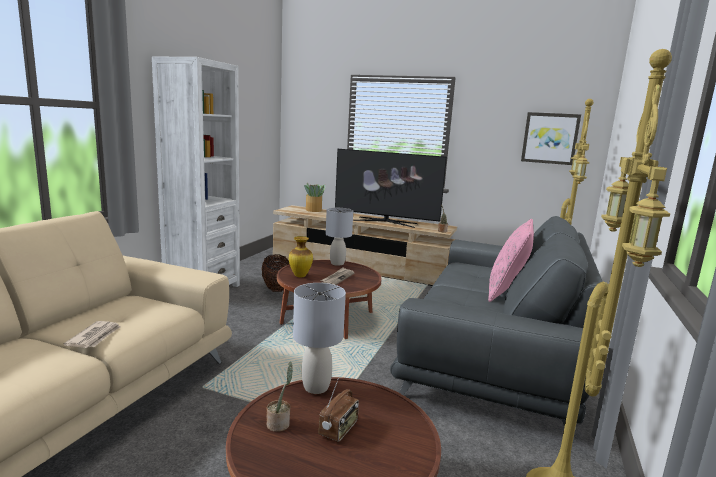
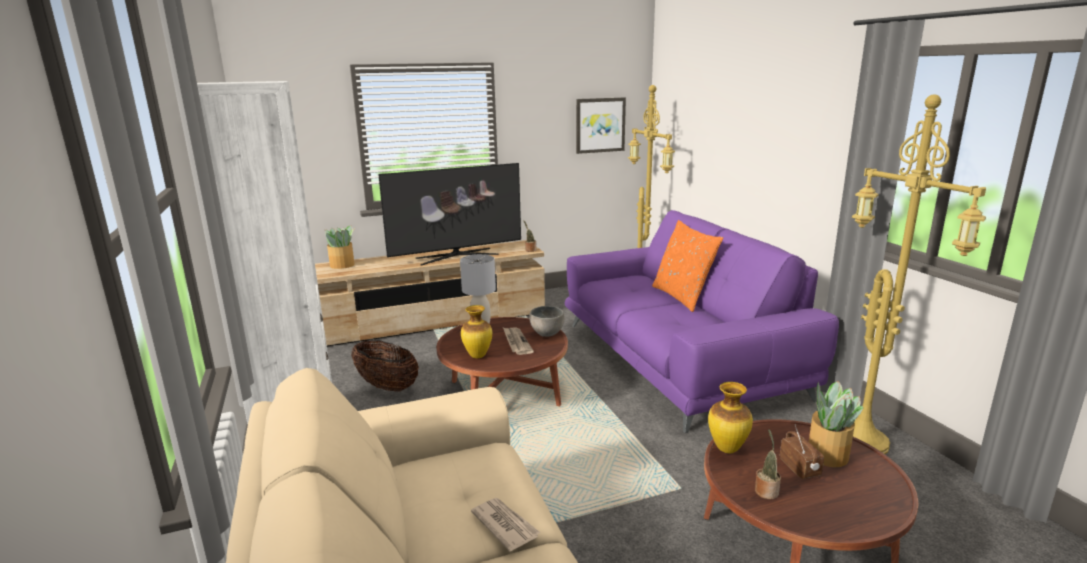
camera: 40 degrees left, 5 degrees up
grey table lamp [293,283,346,394] -> vase [708,382,753,453]
grey sofa [390,216,603,443] -> purple sofa [565,210,839,433]
pink pillow [488,219,534,302] -> orange pillow [652,220,723,312]
none -> grey bowl [529,306,565,337]
none -> potted plant [809,381,863,467]

